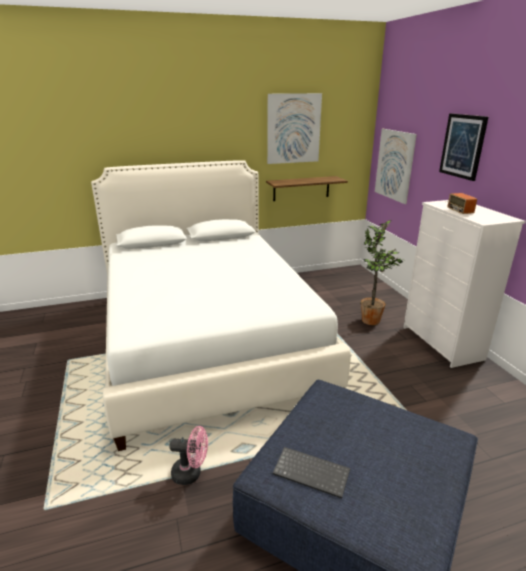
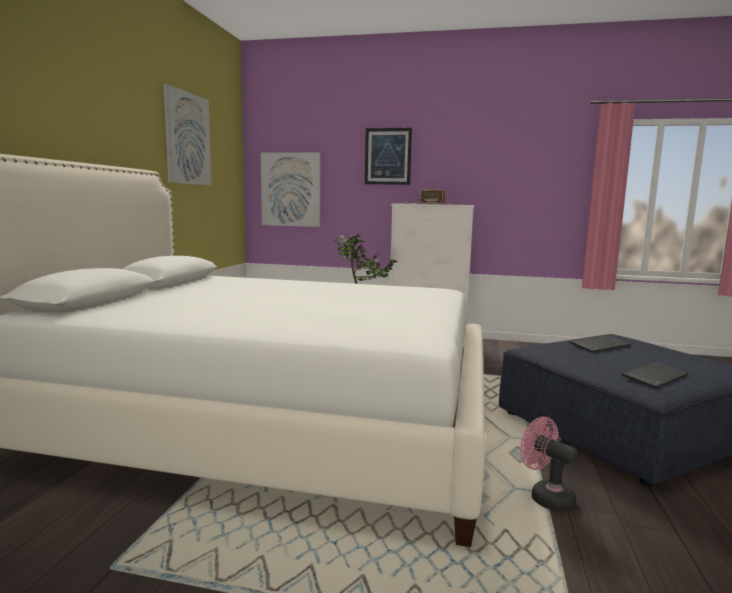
camera: 60 degrees left, 15 degrees down
pink fan [170,426,208,485] -> pink fan turned 75 degrees counterclockwise [520,416,578,512]
shelf [266,176,348,201] -> none
none -> keyboard [569,335,631,353]

